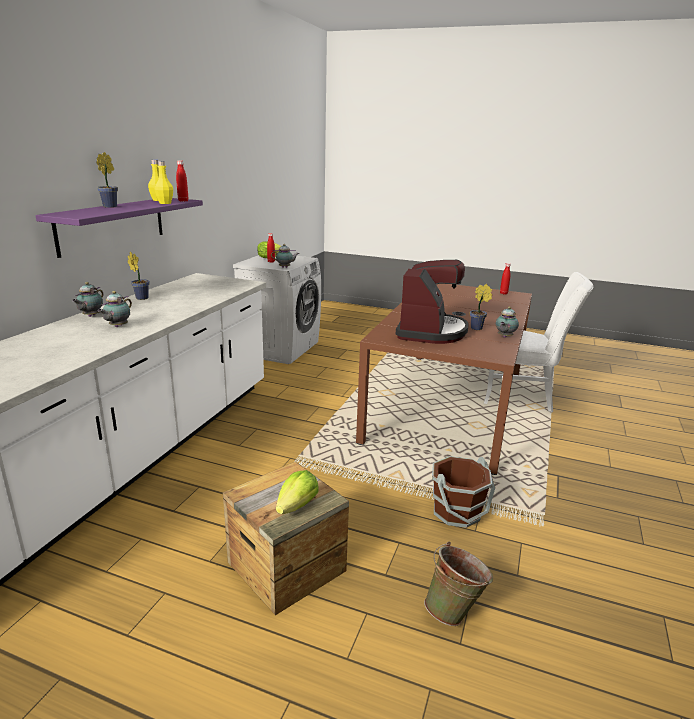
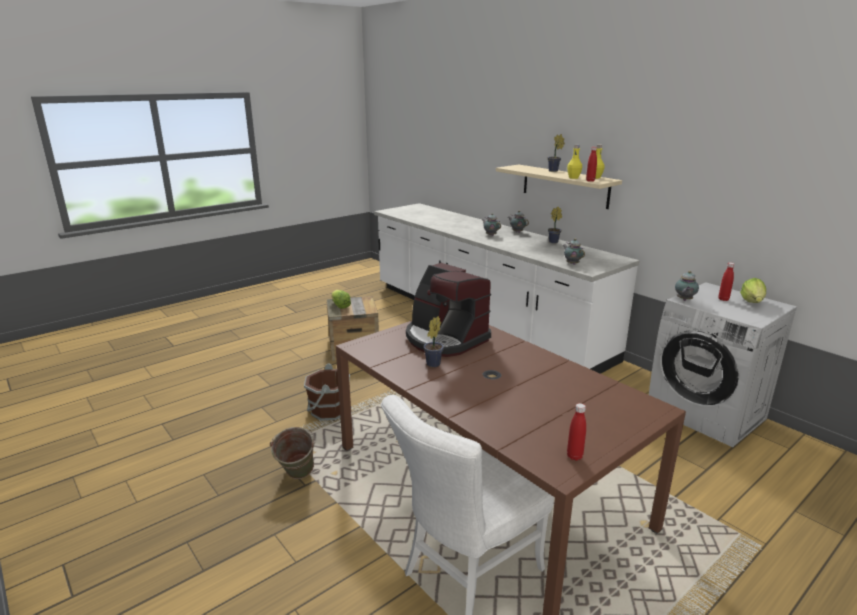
camera: 120 degrees right, 0 degrees up
purple shelf [36,198,203,258] -> beige shelf [496,164,622,209]
green bucket [424,542,493,626] -> green bucket moved to [270,427,316,479]
teapot [496,307,519,338] -> teapot moved to [563,238,585,265]

